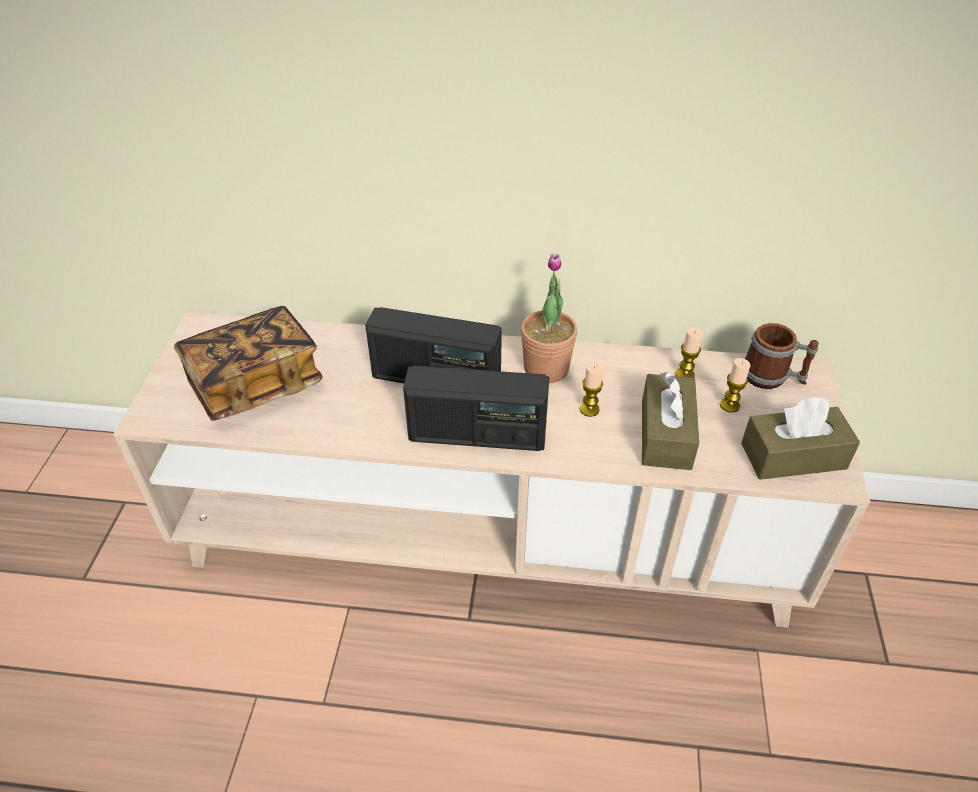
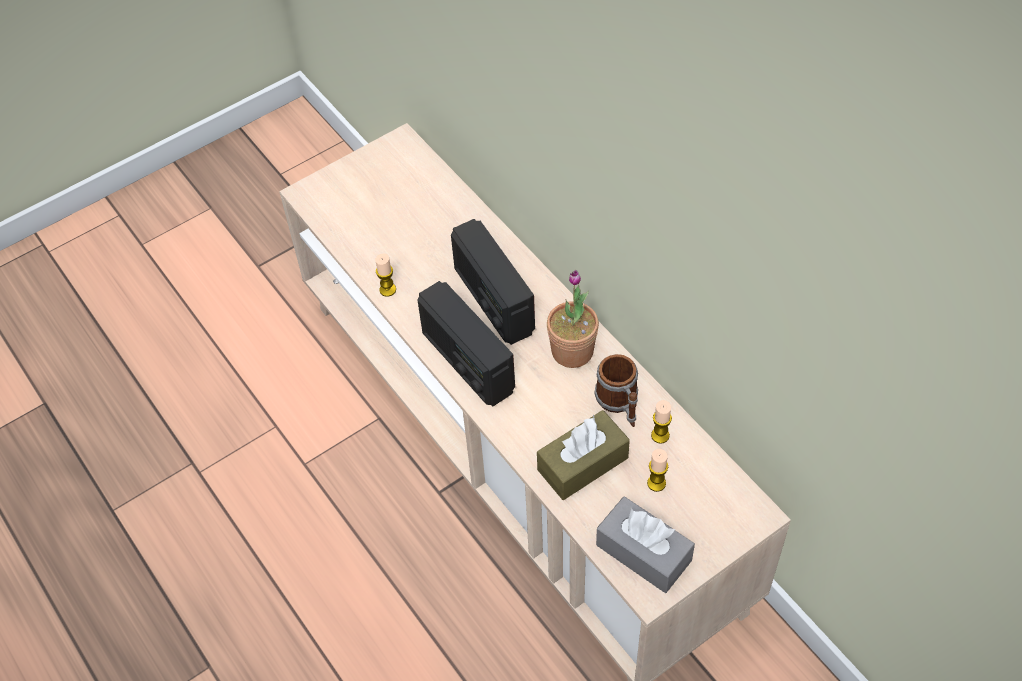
camera: 50 degrees right, 10 degrees up
book [174,306,323,421] -> none
candle [580,361,603,417] -> candle moved to [375,253,396,297]
brown tissue box [741,397,860,480] -> grey tissue box [596,496,695,593]
mug [745,323,819,389] -> mug moved to [595,354,638,427]

